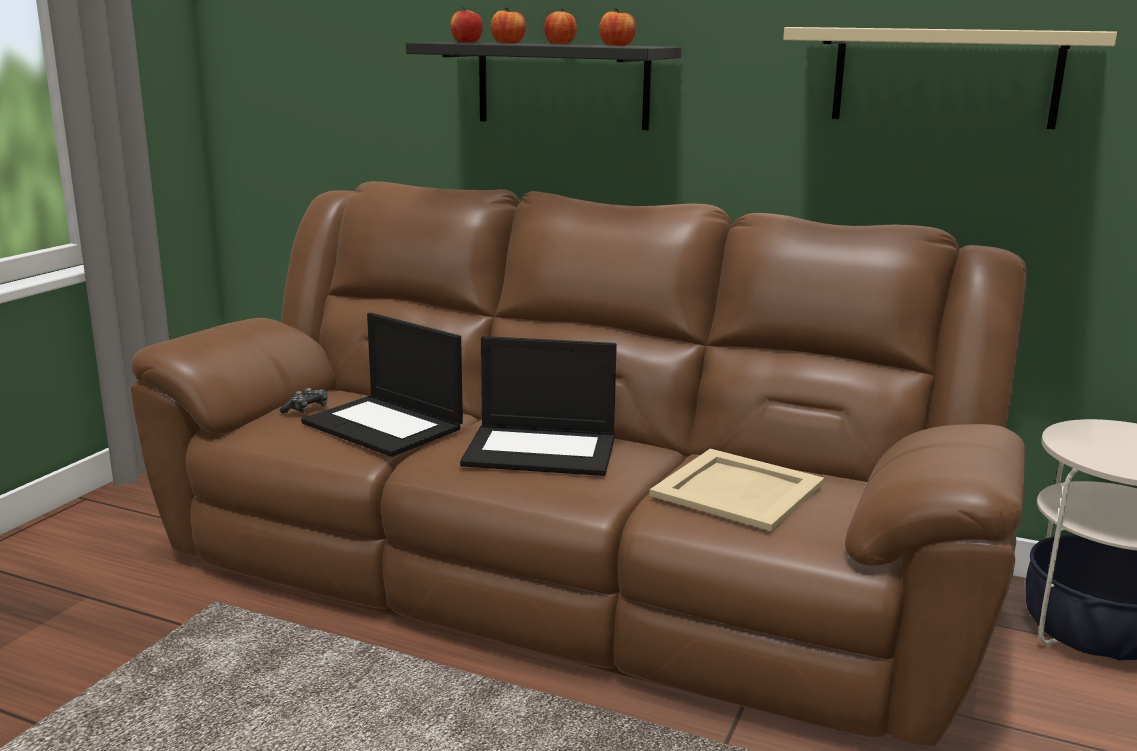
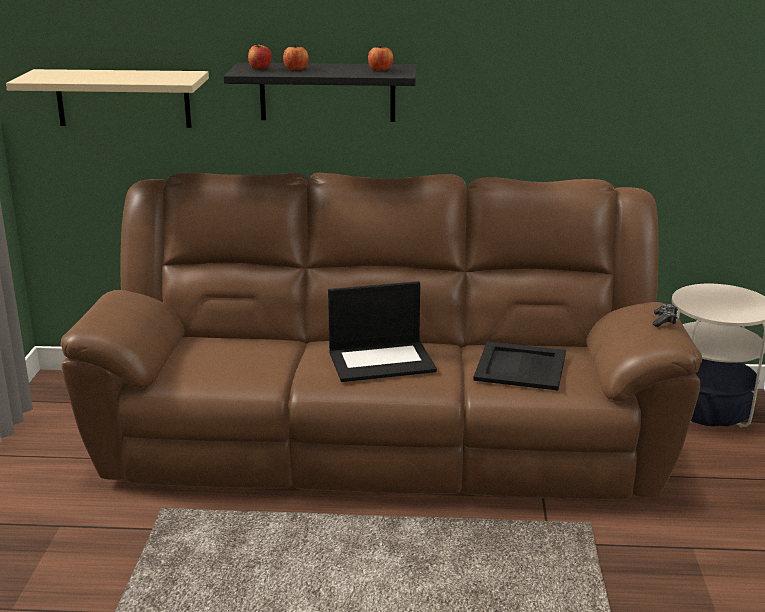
camera: 20 degrees left, 5 degrees up
game controller [280,388,328,414] -> game controller moved to [653,304,678,327]
laptop [301,313,463,457] -> none
apple [544,8,577,44] -> none
beige tray [649,449,825,531] -> black tray [473,341,566,390]
beige shelf [783,27,1117,129] -> beige shelf moved to [6,69,209,128]

